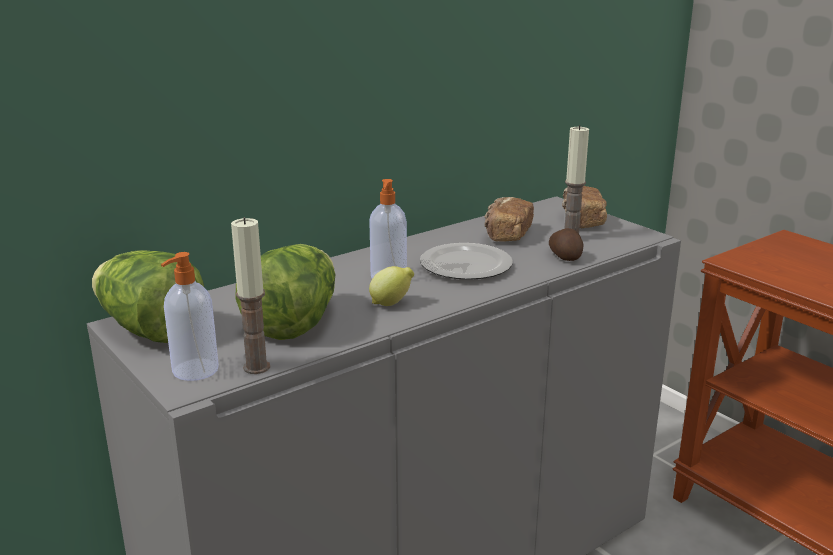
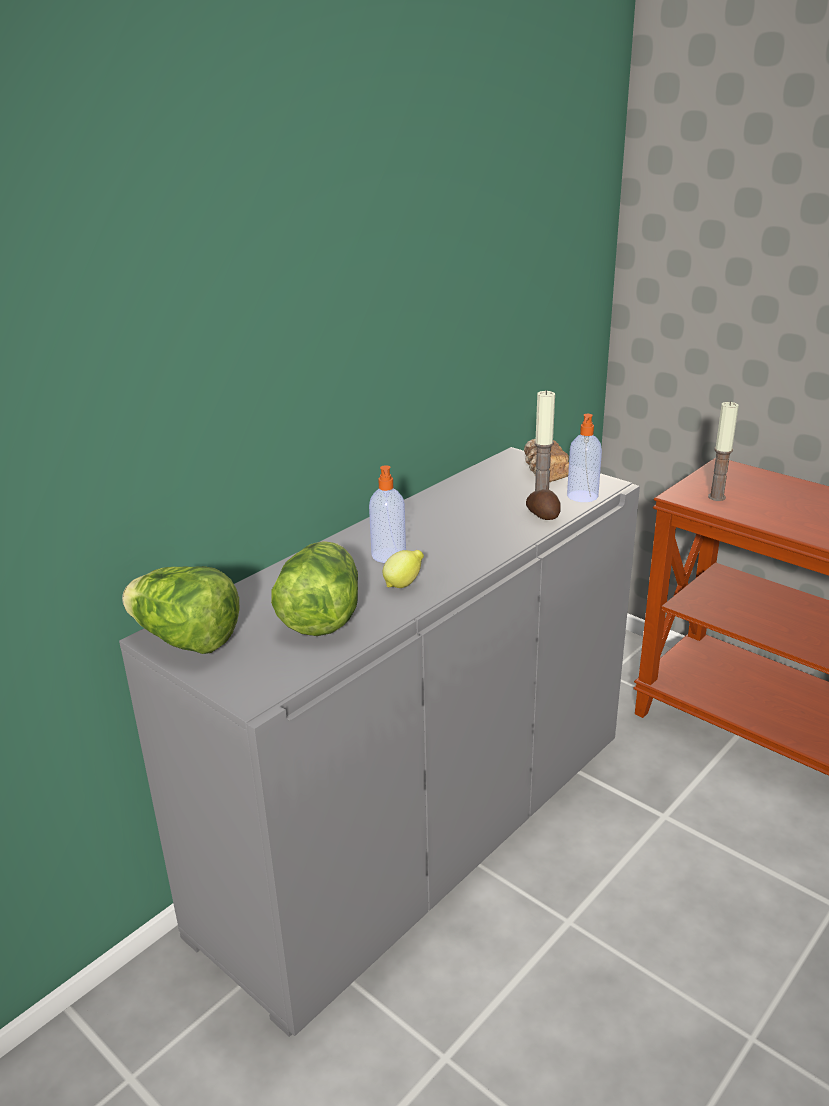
camera: 10 degrees left, 5 degrees up
soap dispenser [161,252,219,381] -> soap dispenser moved to [567,414,602,502]
candle [231,217,270,374] -> candle moved to [708,401,739,501]
plate [420,243,513,280] -> none
bread [484,197,534,242] -> none

